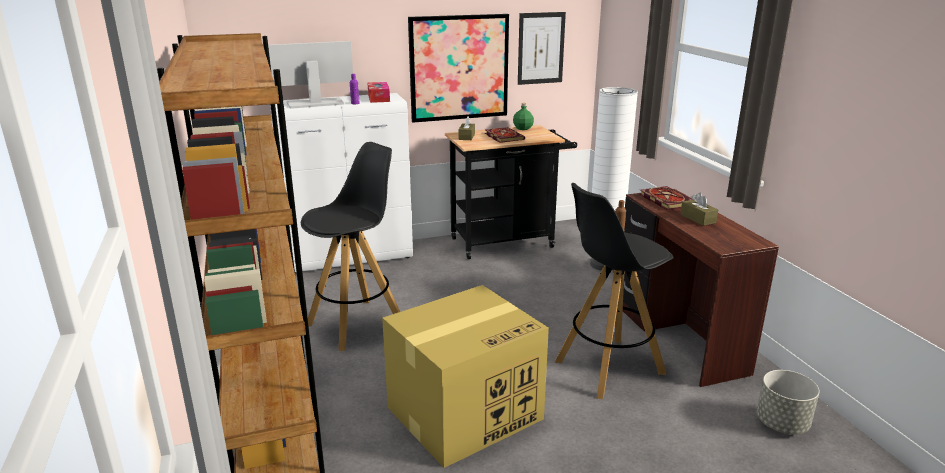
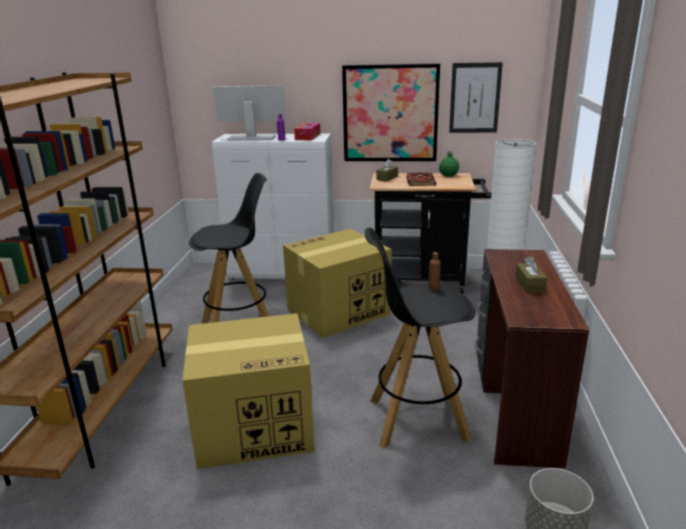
camera: 25 degrees right, 0 degrees up
book [639,186,693,210] -> none
none -> cardboard box [283,229,391,338]

